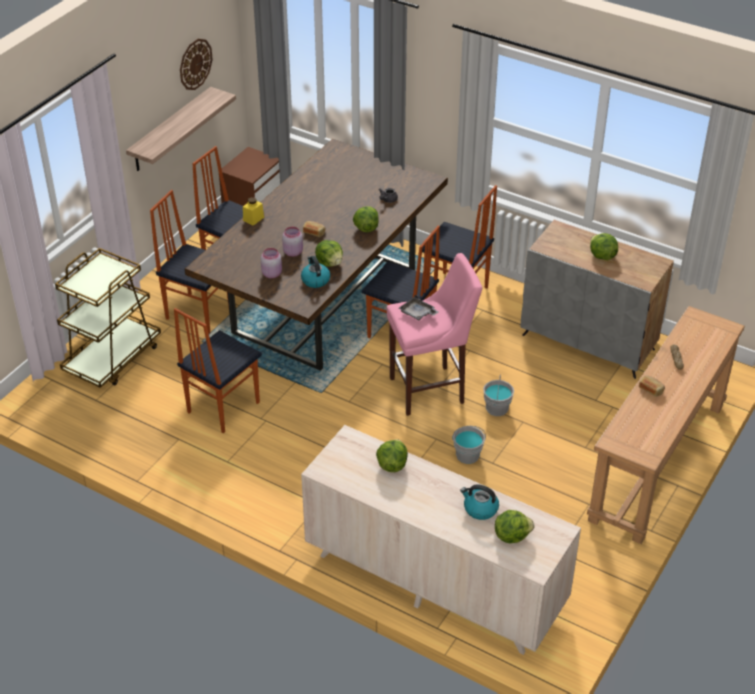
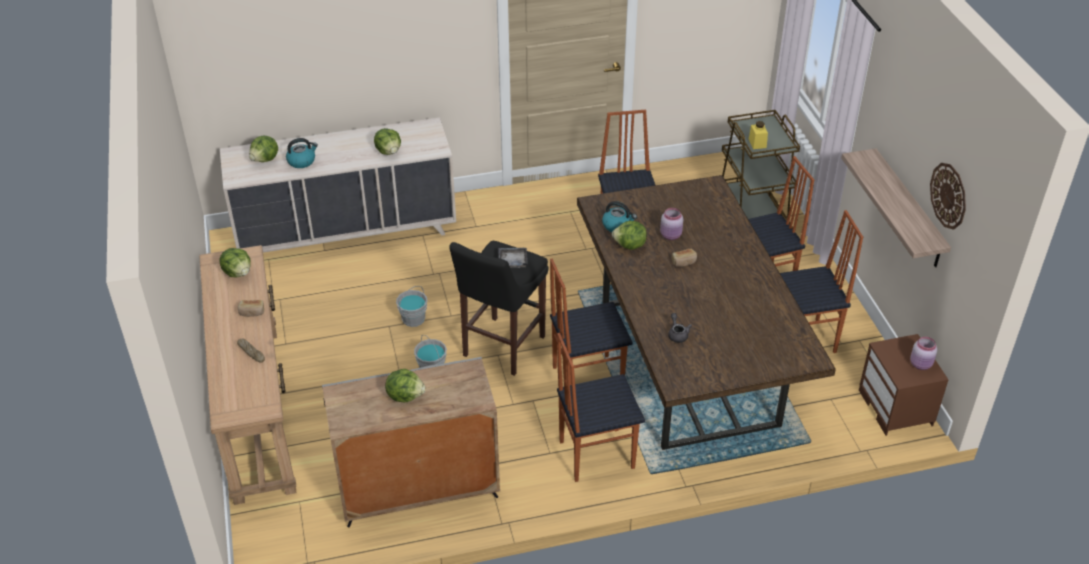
camera: 135 degrees right, 0 degrees up
yellow jar [243,197,264,226] -> yellow jar moved to [749,121,768,149]
pink jar [261,248,282,278] -> pink jar moved to [910,337,937,370]
lettuce [353,206,379,232] -> lettuce moved to [219,248,251,277]
pink stool [386,253,482,416] -> black stool [449,241,549,376]

